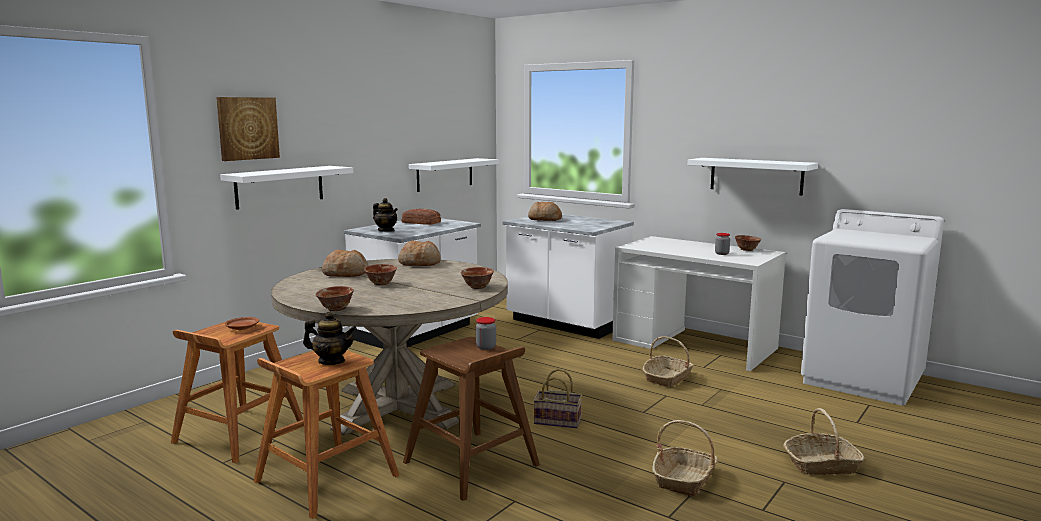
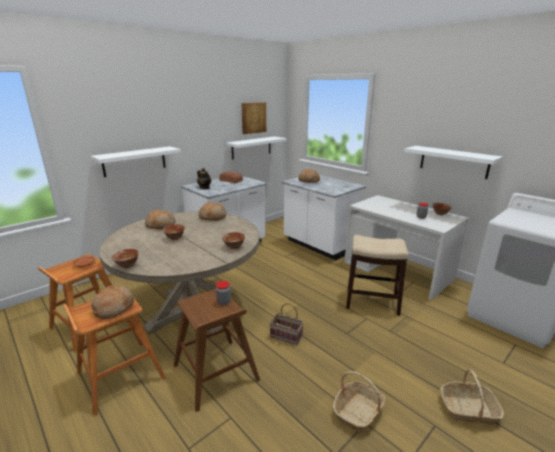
camera: 10 degrees right, 10 degrees up
picture [216,97,280,161] -> picture moved to [241,102,266,134]
teapot [303,311,357,365] -> bread [91,285,134,319]
basket [643,336,693,387] -> stool [346,235,408,316]

